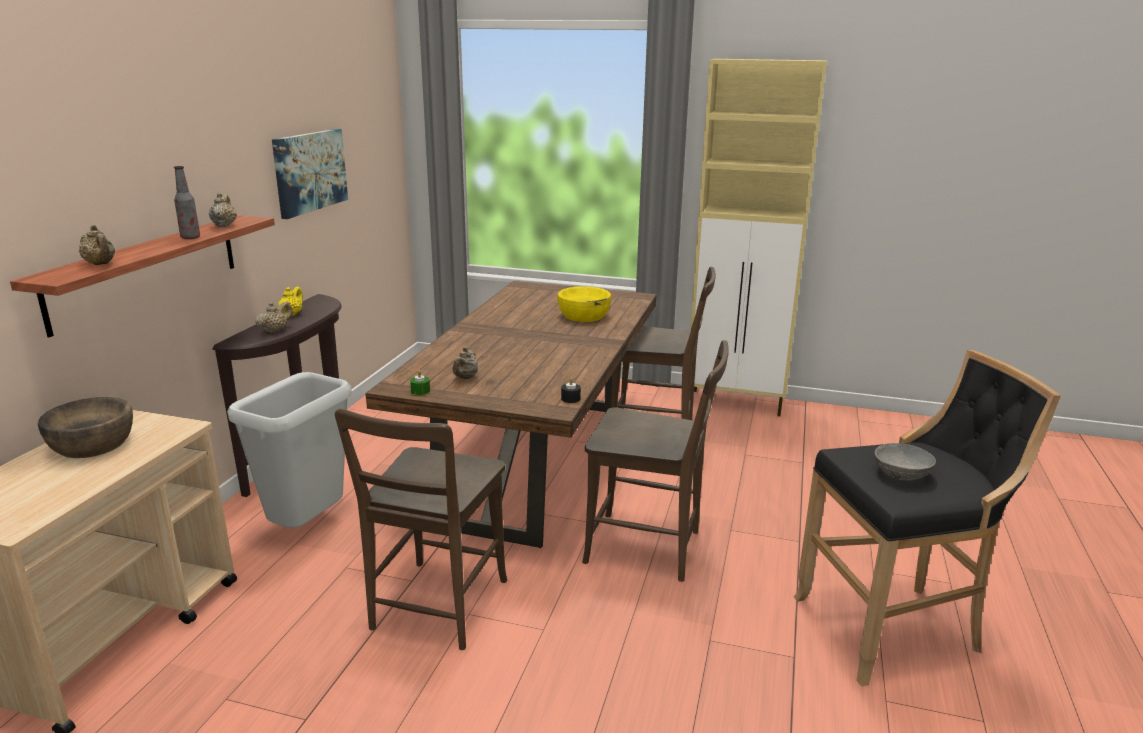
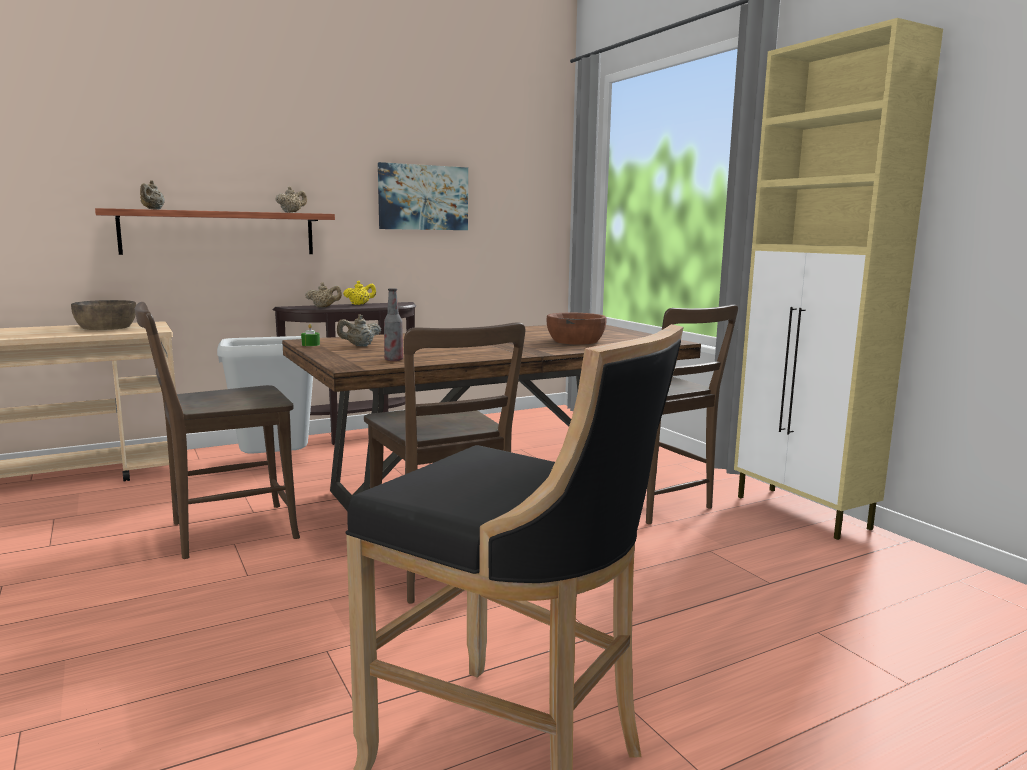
camera: 45 degrees right, 10 degrees down
bottle [174,166,200,239] -> bottle moved to [384,288,403,361]
yellow bowl [557,286,611,322] -> brown bowl [546,313,606,345]
black candle [561,378,581,403] -> none
grey bowl [874,443,936,481] -> none

